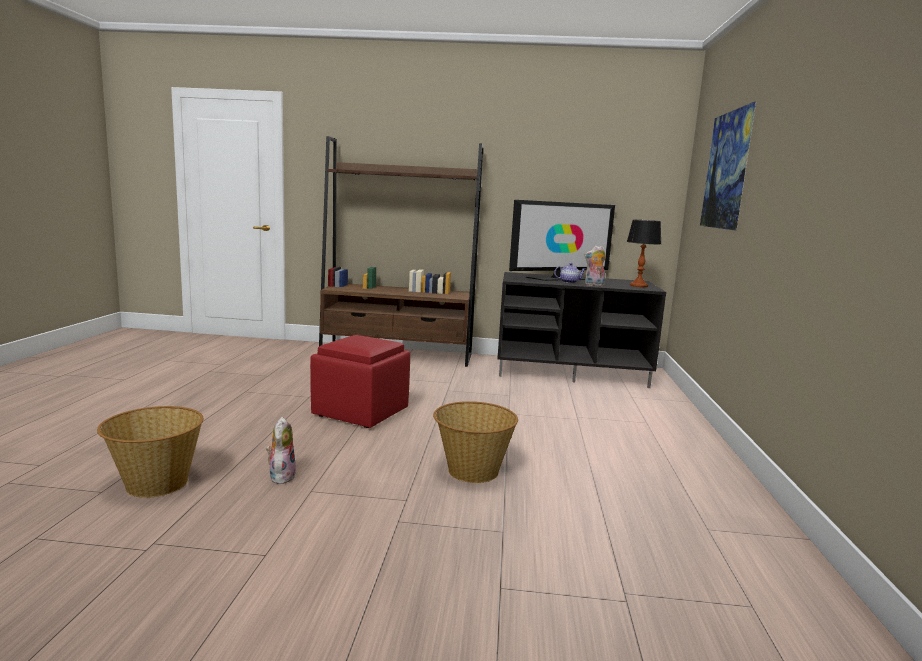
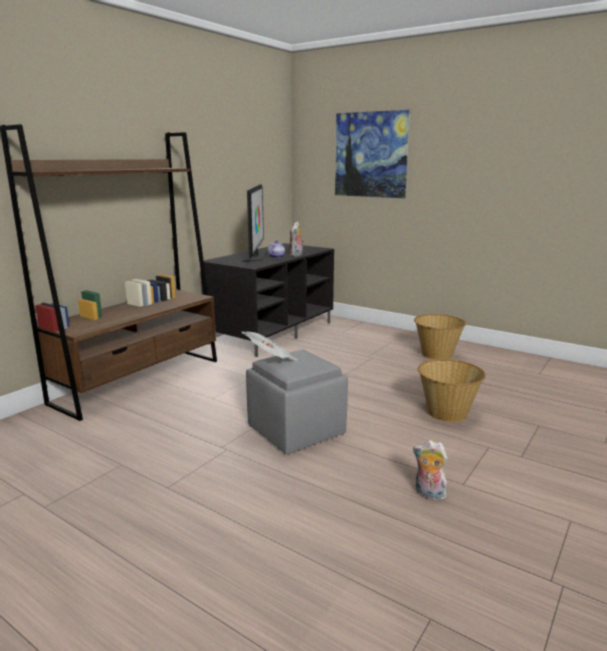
camera: 60 degrees left, 5 degrees up
basket [97,406,204,498] -> basket moved to [414,314,466,360]
red ottoman [310,335,410,428] -> grey ottoman [246,350,348,454]
table lamp [627,219,661,287] -> none
none -> newspaper [242,331,298,361]

